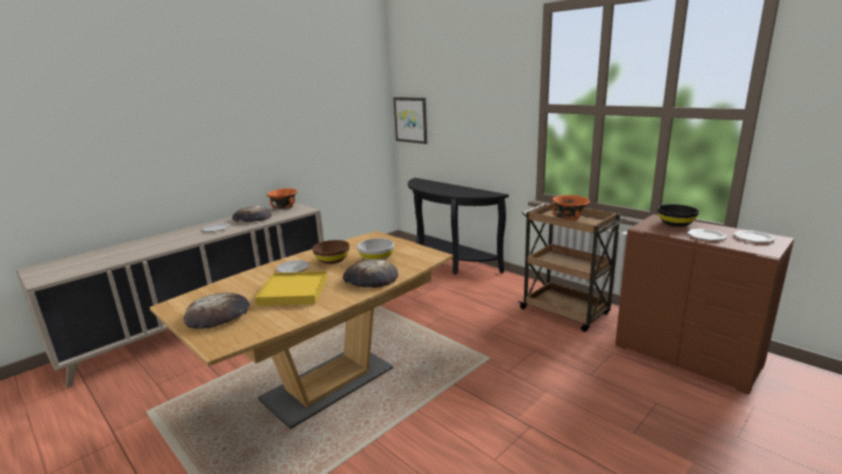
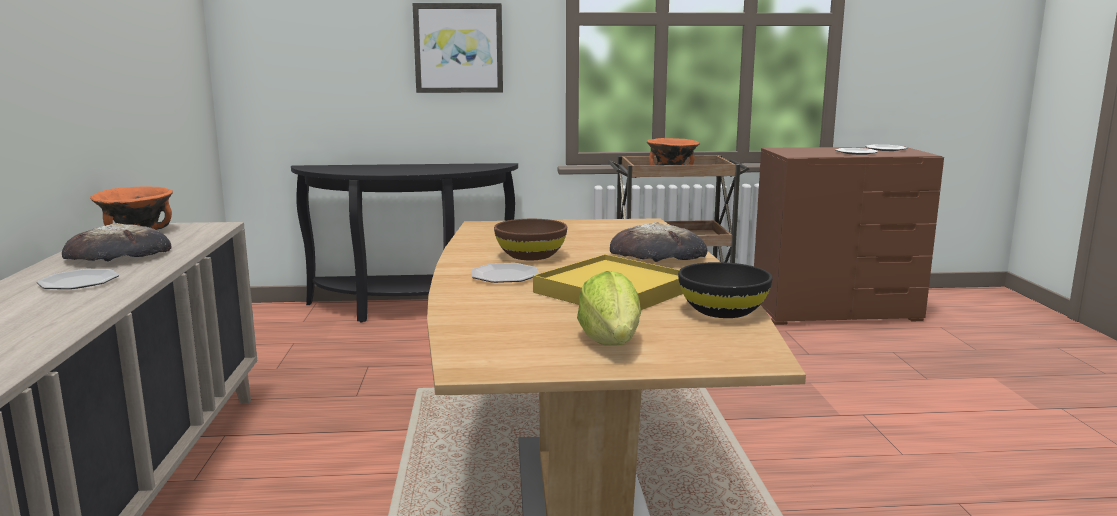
camera: 50 degrees left, 5 degrees down
bread [184,293,250,329] -> lettuce [577,271,641,346]
white bowl [357,238,394,260] -> none
picture [393,97,427,144] -> picture moved to [413,3,503,93]
black bowl [658,204,699,227] -> black bowl moved to [678,262,772,318]

